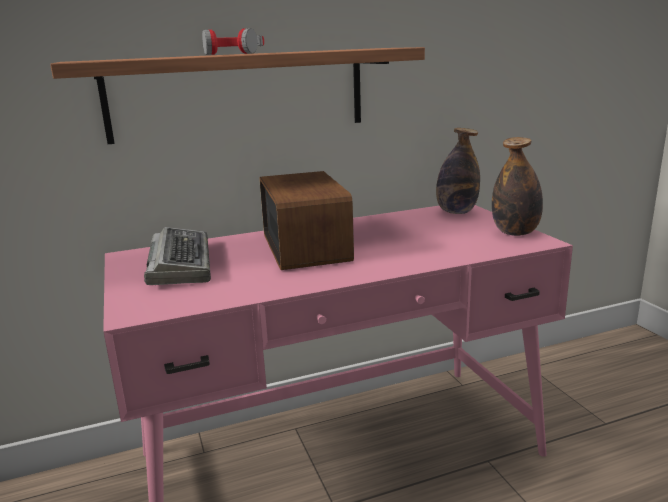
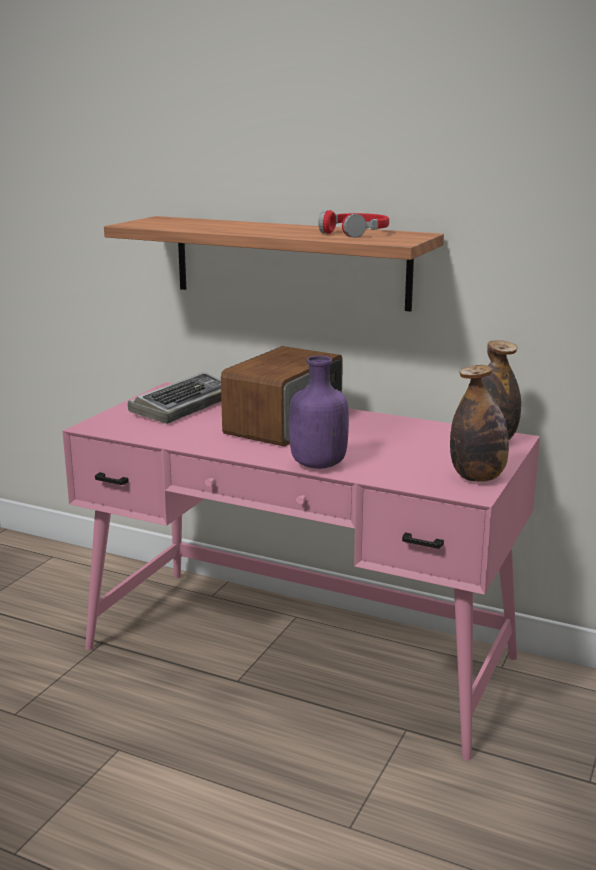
camera: 45 degrees right, 0 degrees up
red headphones [202,28,264,55] -> red headphones moved to [318,210,389,238]
none -> purple bottle [289,356,349,469]

